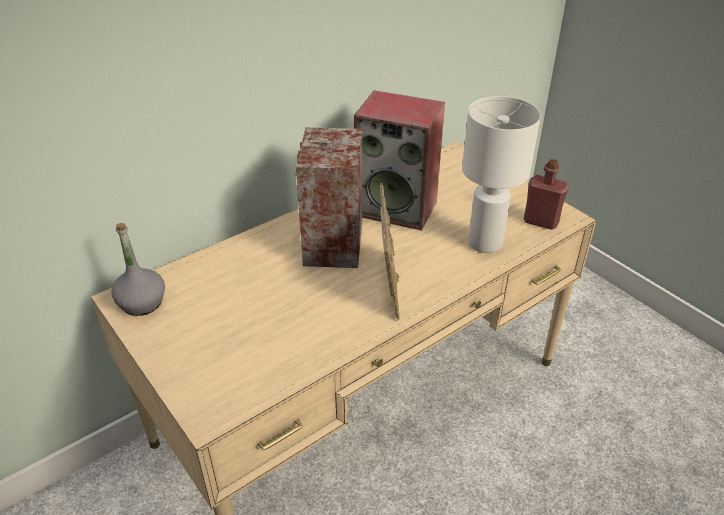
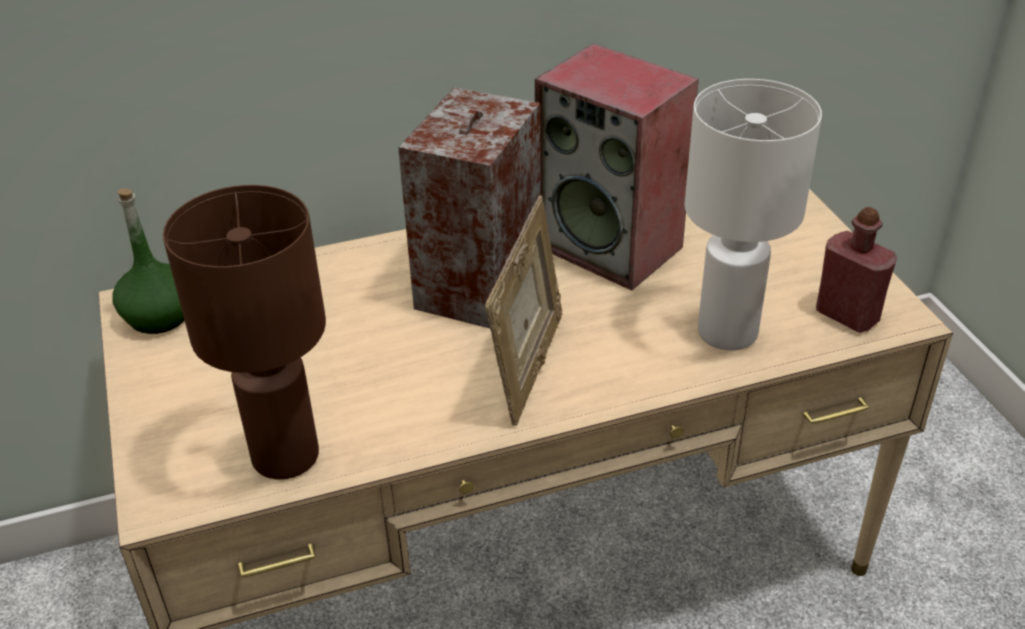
camera: 20 degrees right, 0 degrees up
grey bottle [111,223,165,316] -> green bottle [113,188,185,334]
none -> brown table lamp [163,185,326,480]

